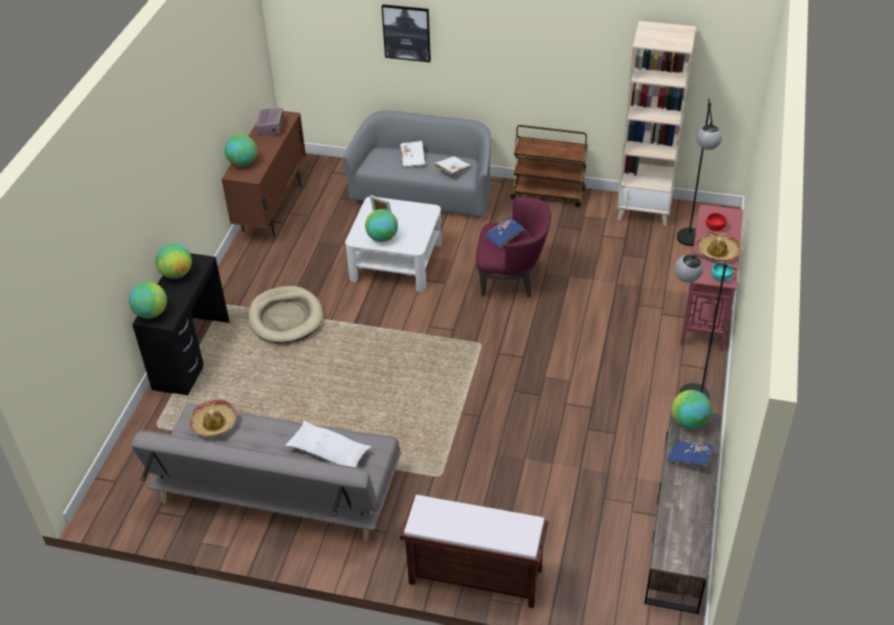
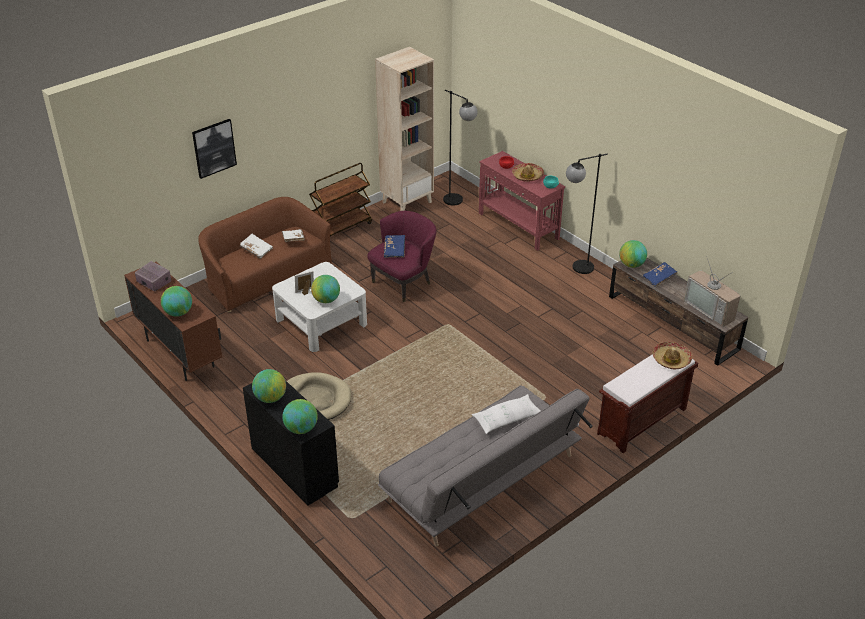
camera: 55 degrees left, 5 degrees down
hat [189,400,238,437] -> hat moved to [652,342,692,369]
grey sofa [343,110,492,219] -> brown sofa [198,197,332,312]
none -> television [684,256,741,327]

